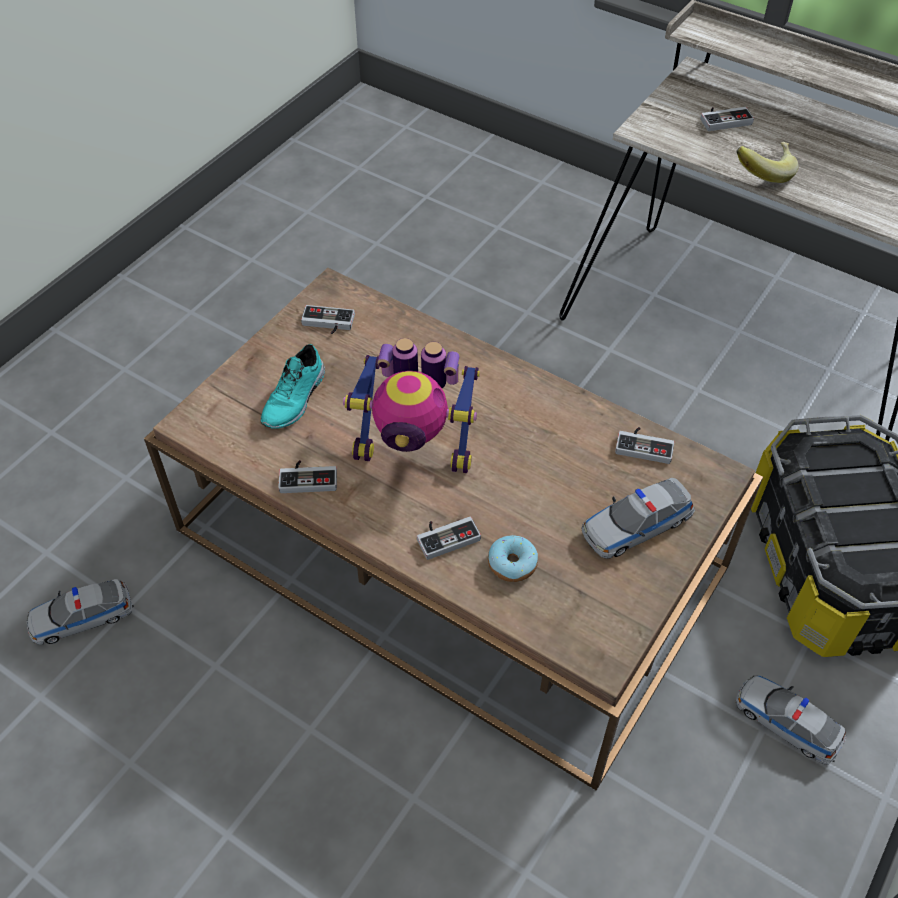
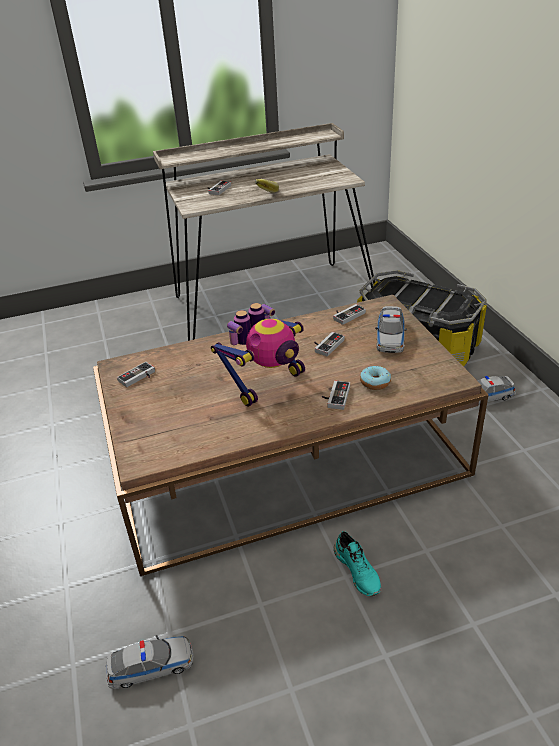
camera: 50 degrees left, 15 degrees down
toy car [27,579,134,645] -> toy car turned 120 degrees counterclockwise [106,635,193,689]
turquoise shoe [260,344,325,429] -> turquoise shoe moved to [334,531,381,596]
game controller [278,460,337,493] -> game controller moved to [314,332,345,356]

